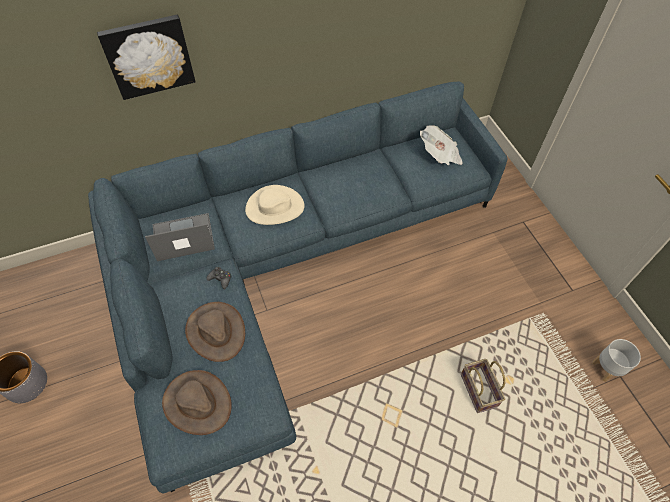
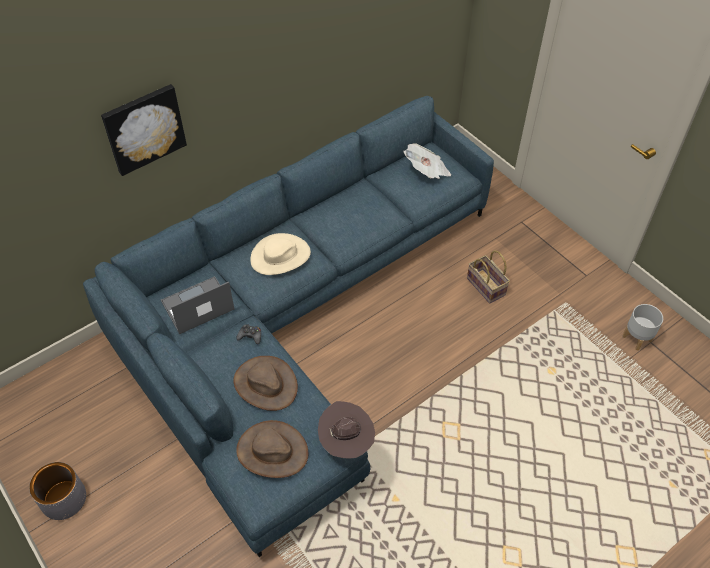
camera: 15 degrees left, 5 degrees down
basket [461,359,505,413] -> basket moved to [467,250,510,303]
none -> brown hat [318,401,375,459]

